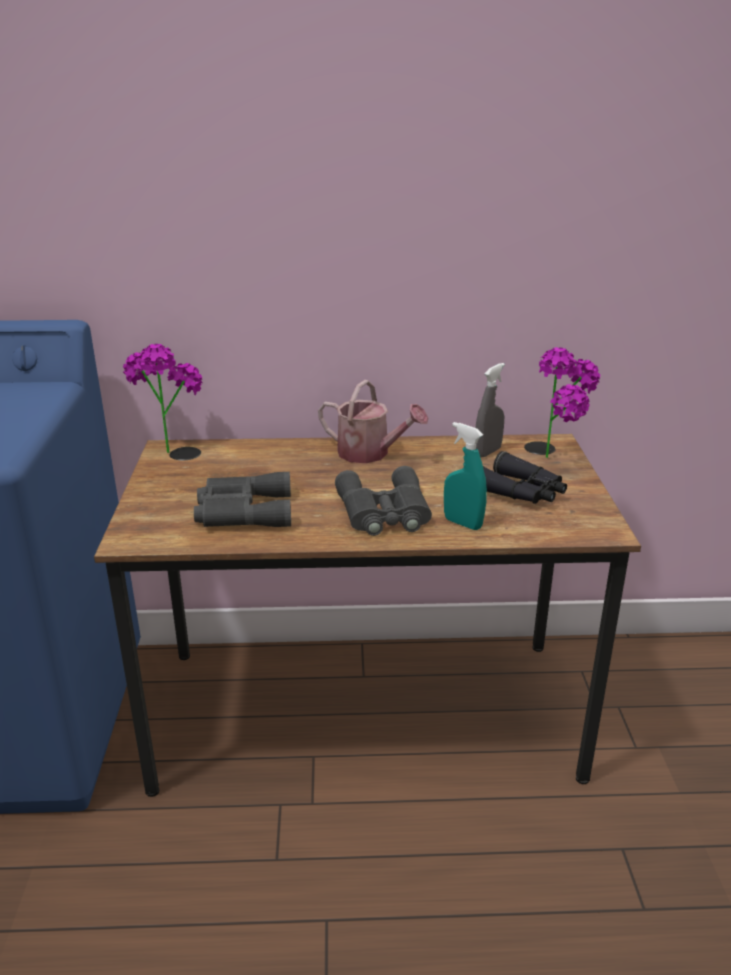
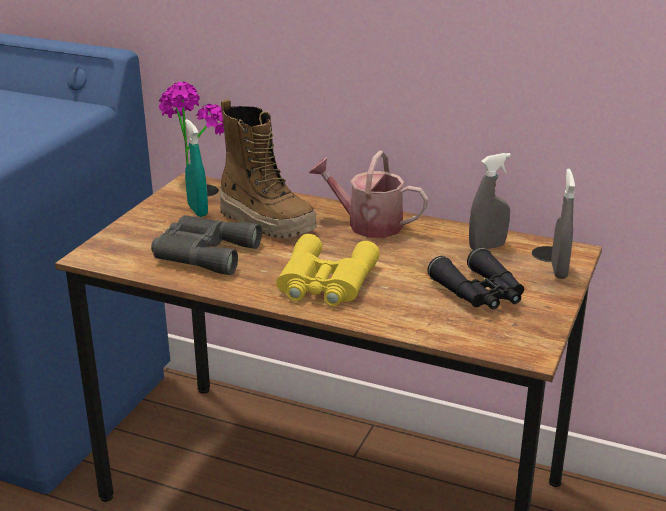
camera: 25 degrees right, 0 degrees up
watering can [318,380,428,463] -> watering can turned 150 degrees clockwise [309,150,428,238]
grey binoculars [335,466,432,536] -> yellow binoculars [276,234,380,306]
turquoise spray bottle [444,422,487,530] -> turquoise spray bottle moved to [185,119,208,217]
potted plant [539,347,600,458] -> grey spray bottle [551,169,575,279]
none -> boot [220,99,317,239]

